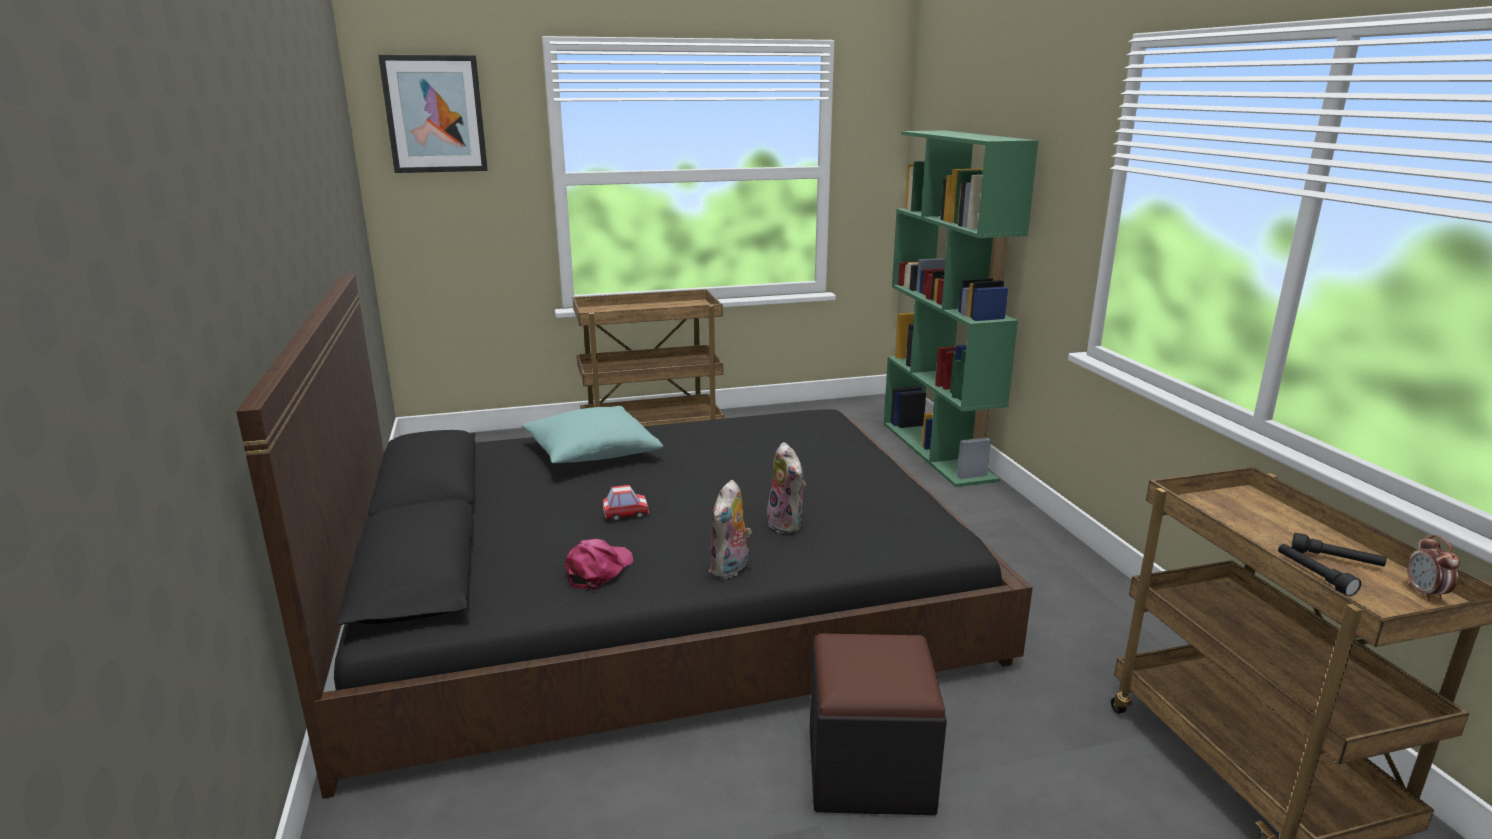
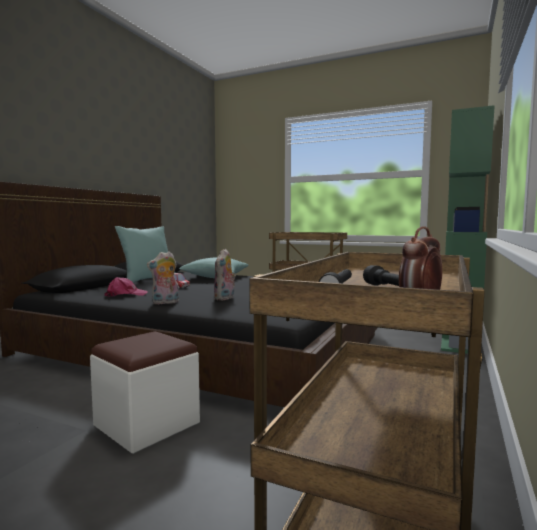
camera: 40 degrees right, 15 degrees down
picture [378,54,488,173] -> none
black ottoman [810,633,947,815] -> white ottoman [90,331,200,454]
none -> turquoise pillow [115,226,175,283]

